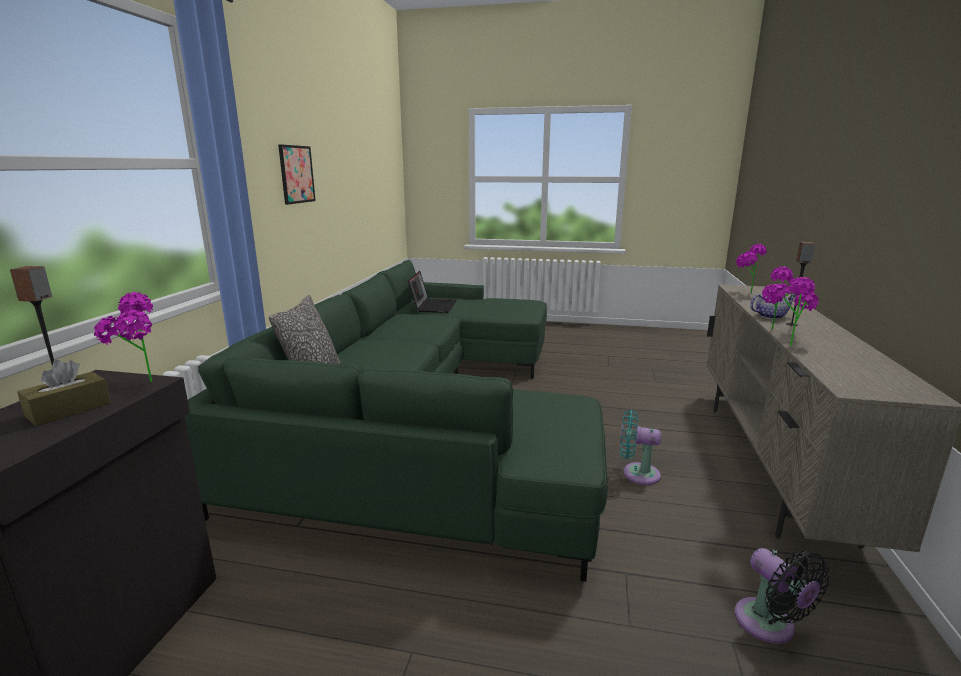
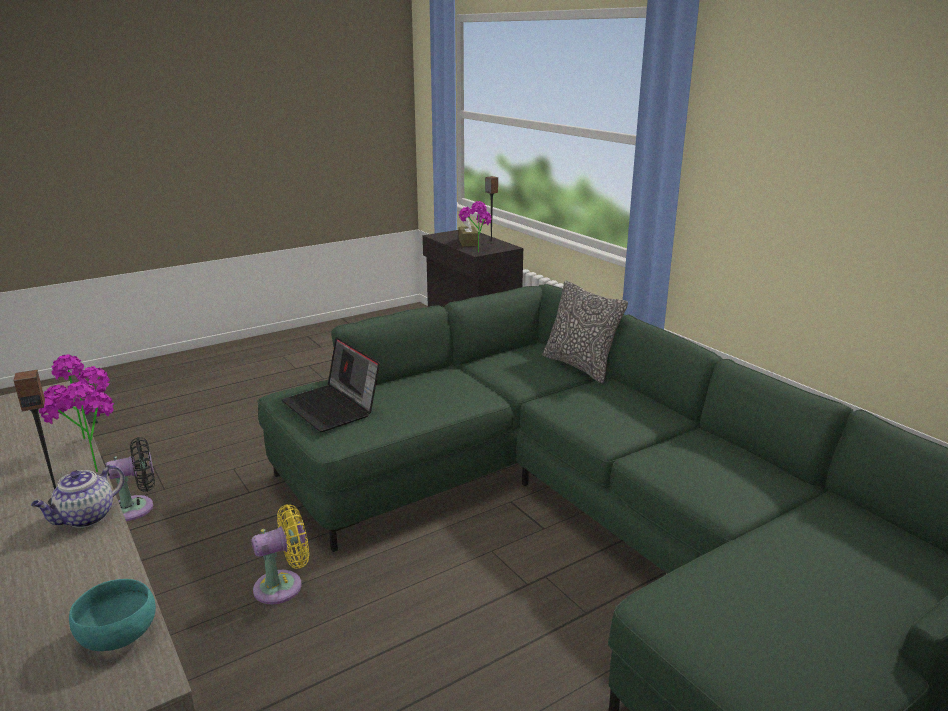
camera: 135 degrees right, 5 degrees up
picture [278,144,316,205] -> none
laptop [408,271,457,313] -> laptop moved to [282,337,380,432]
turquoise fan [620,410,661,485] -> yellow fan [251,504,309,604]
black fan [735,548,830,644] -> black fan turned 135 degrees clockwise [106,437,155,521]
potted plant [736,244,767,294] -> turquoise bowl [69,579,156,651]

